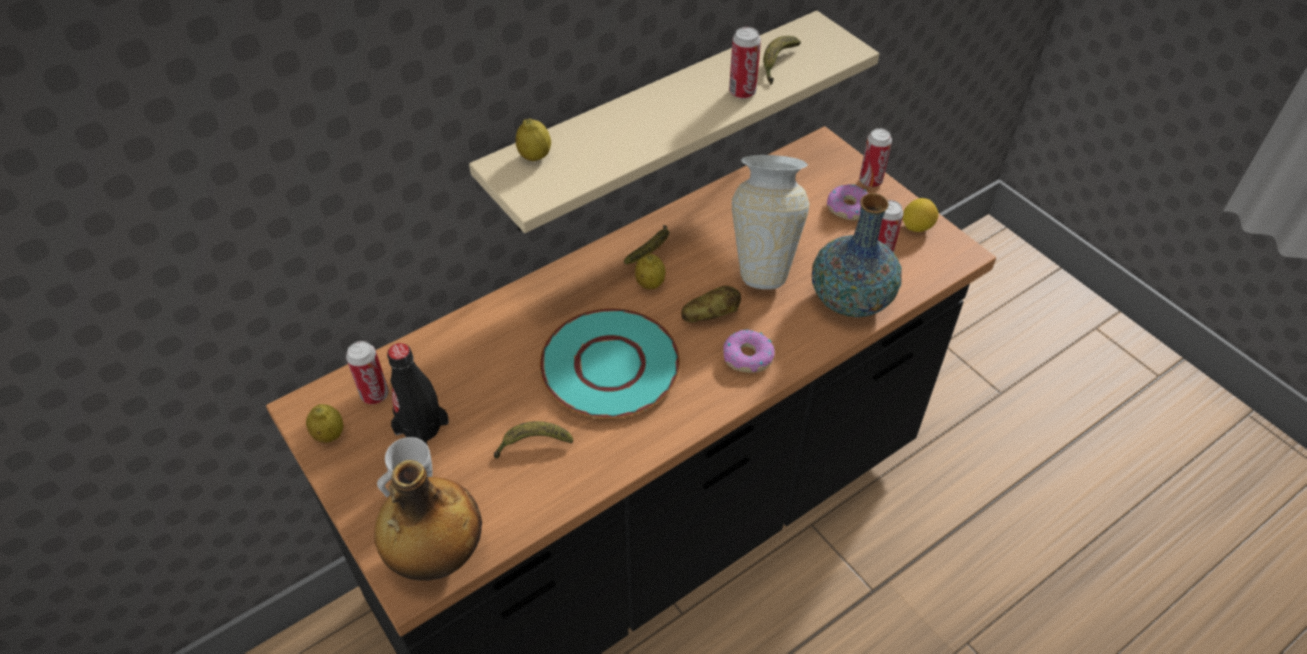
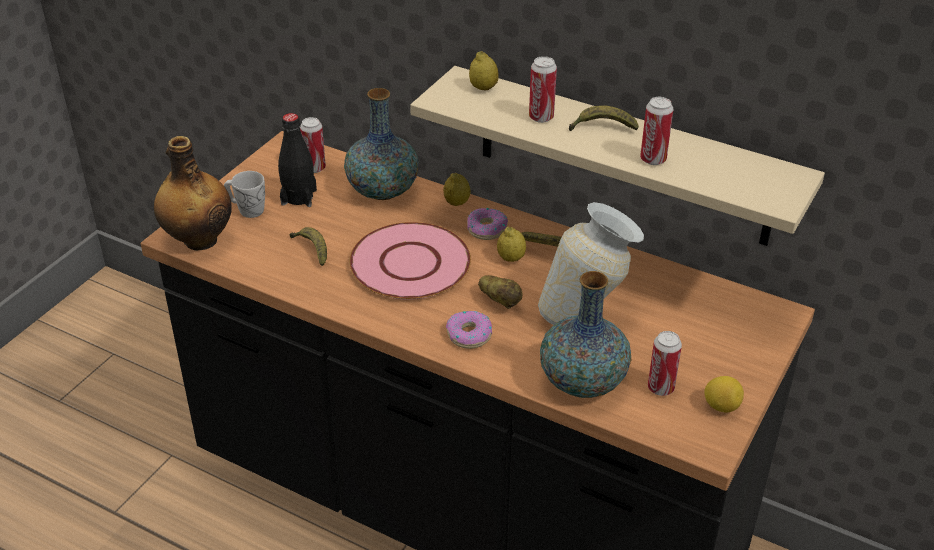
camera: 65 degrees right, 10 degrees down
lemon [306,404,343,443] -> lemon moved to [443,173,471,206]
turquoise plate [540,308,680,419] -> pink plate [349,222,471,300]
banana [763,36,801,84] -> banana moved to [569,106,639,131]
donut [827,184,869,220] -> donut moved to [467,208,508,240]
can [859,128,892,187] -> can moved to [529,56,557,123]
none -> vase [344,88,419,200]

